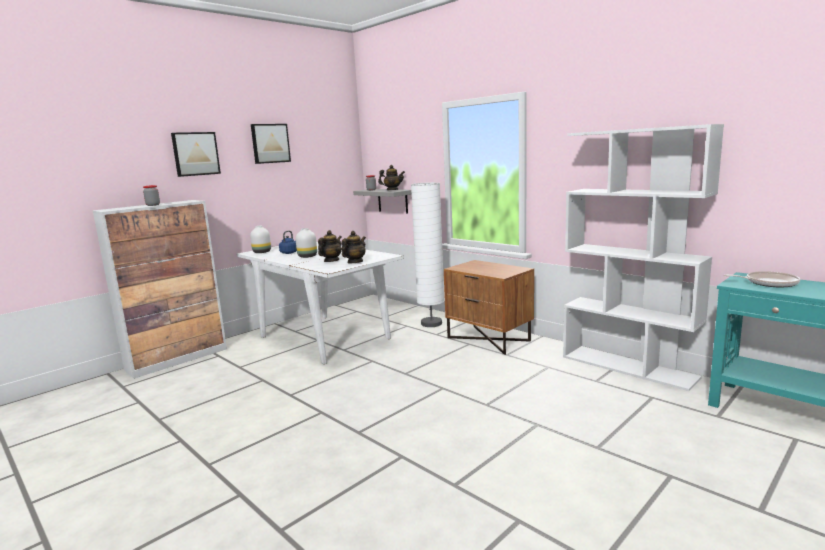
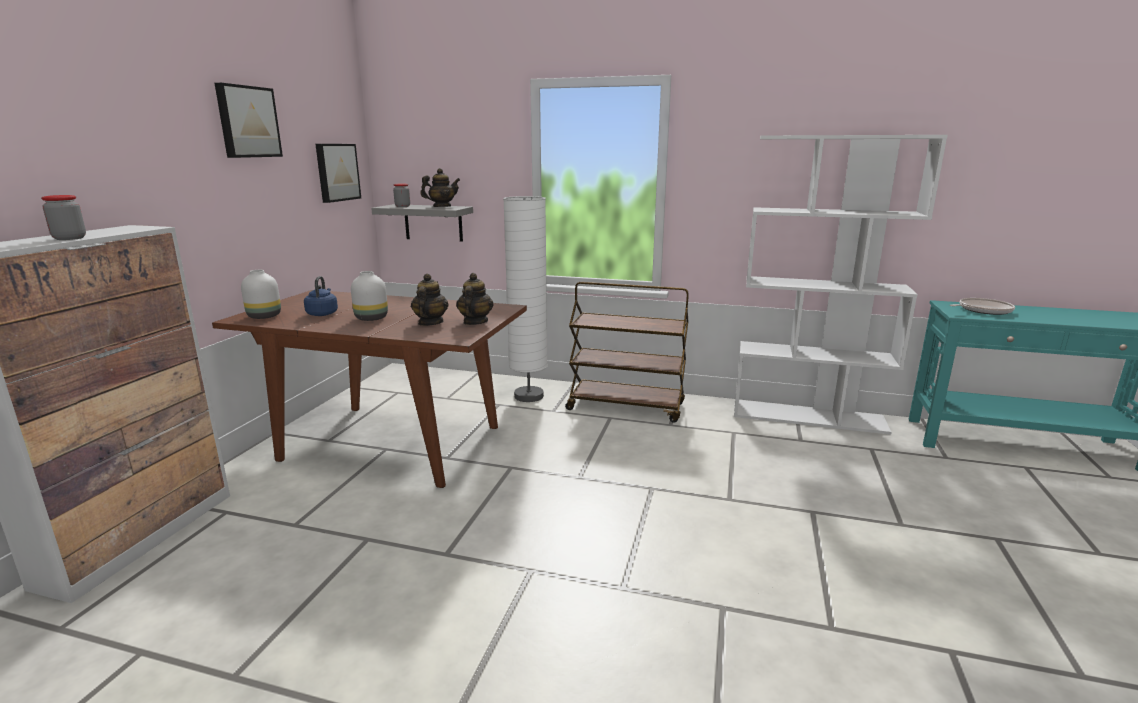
camera: 30 degrees left, 5 degrees up
picture [171,132,221,177] -> picture moved to [315,144,361,203]
white dining table [237,242,404,364] -> brown dining table [212,290,527,488]
brown nightstand [444,260,534,355] -> brown cart [565,282,689,423]

